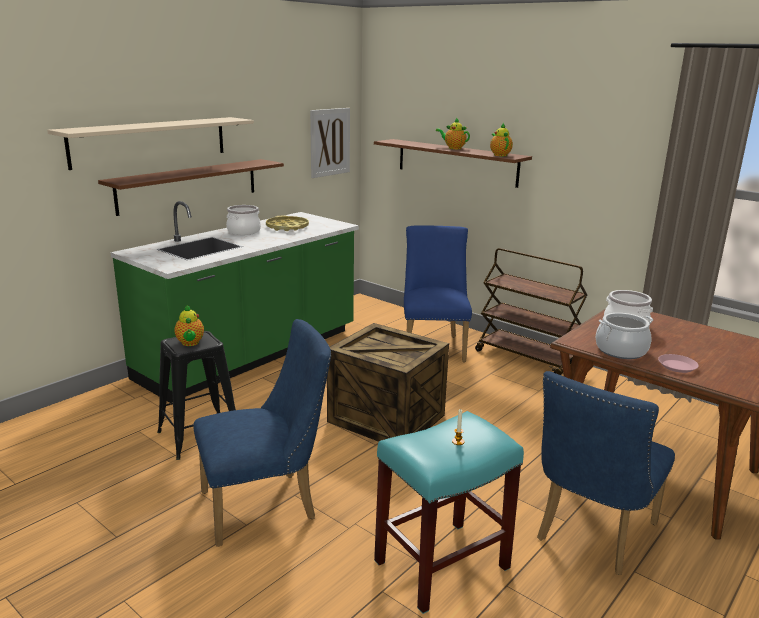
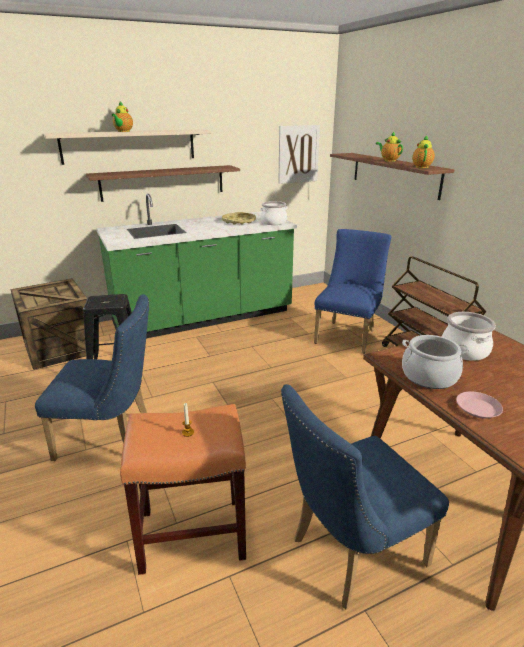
camera: 25 degrees right, 5 degrees up
teapot [174,305,204,346] -> teapot moved to [112,101,133,132]
cooking pot [226,205,261,235] -> cooking pot moved to [260,201,288,225]
crate [327,323,449,442] -> crate moved to [10,278,87,370]
turquoise stool [374,411,524,614] -> orange stool [120,404,246,575]

